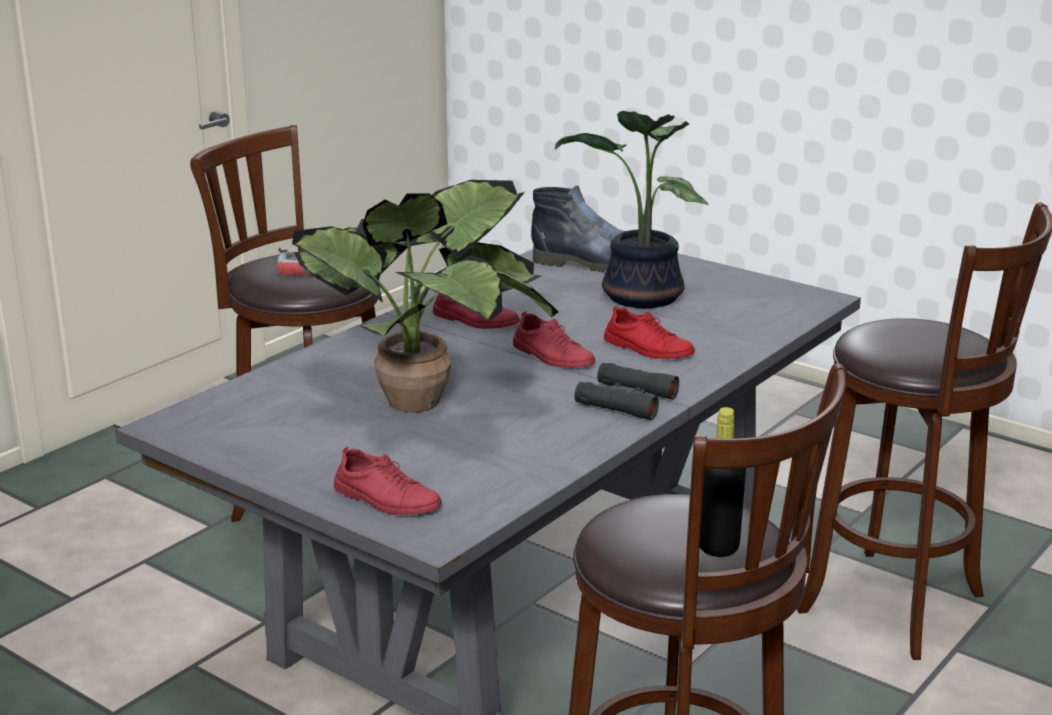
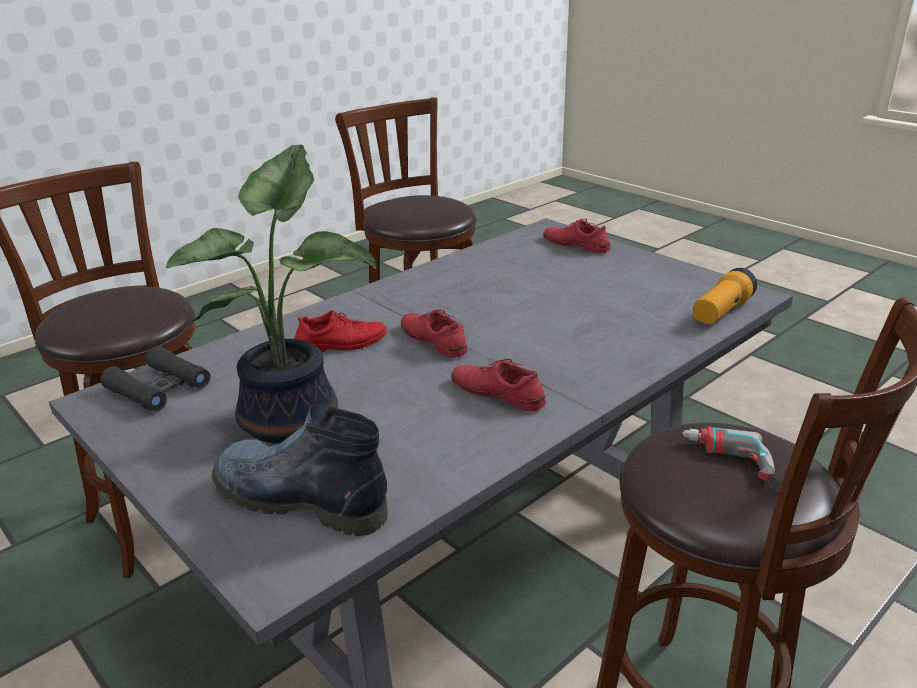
camera: 170 degrees left, 5 degrees up
potted plant [292,180,558,413] -> none
black binoculars [575,363,679,420] -> black binoculars moved to [101,346,210,412]
red shoe [604,306,695,359] -> red shoe turned 120 degrees clockwise [294,310,387,352]
black bottle [700,407,746,557] -> none
none -> flashlight [693,268,757,324]

